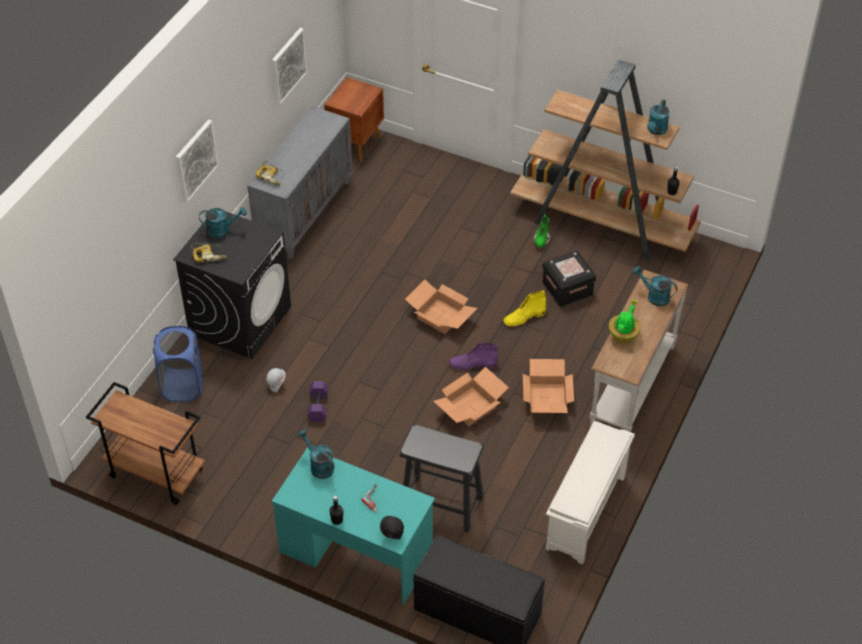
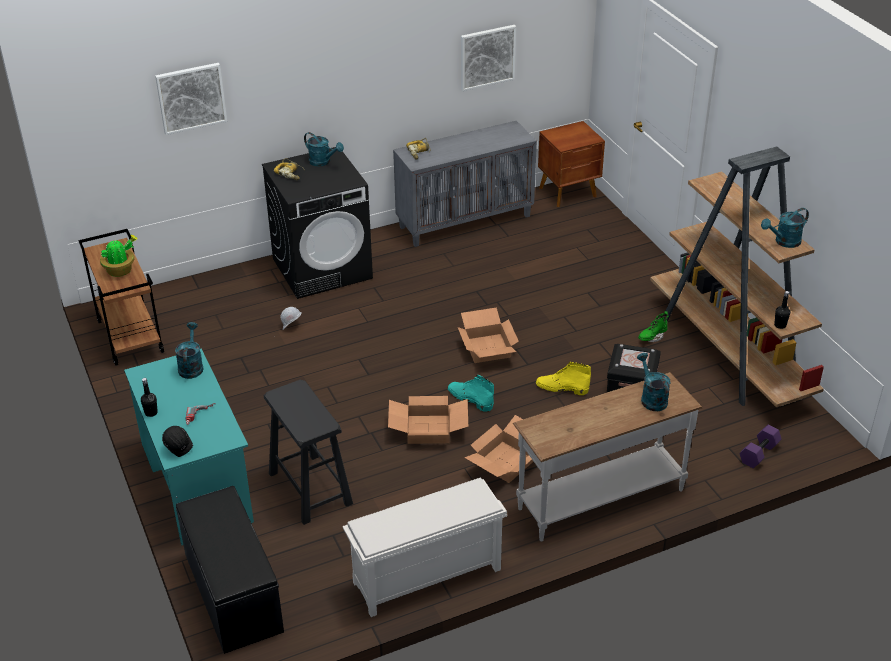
camera: 40 degrees right, 10 degrees down
blue laundry basket [153,326,202,402] -> none
picture [176,119,219,203] -> picture moved to [155,63,227,135]
purple dumbbell [307,381,328,422] -> purple dumbbell moved to [739,425,782,468]
purple boot [450,343,498,371] -> turquoise boot [448,375,494,412]
potted plant [609,300,641,344] -> potted plant moved to [100,235,138,277]

